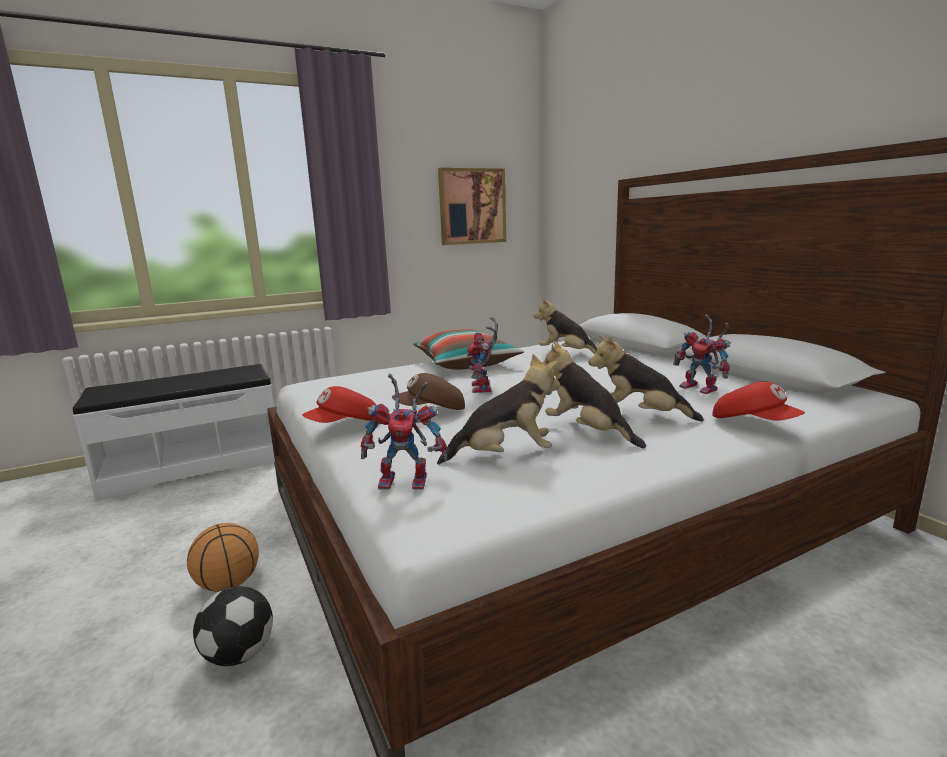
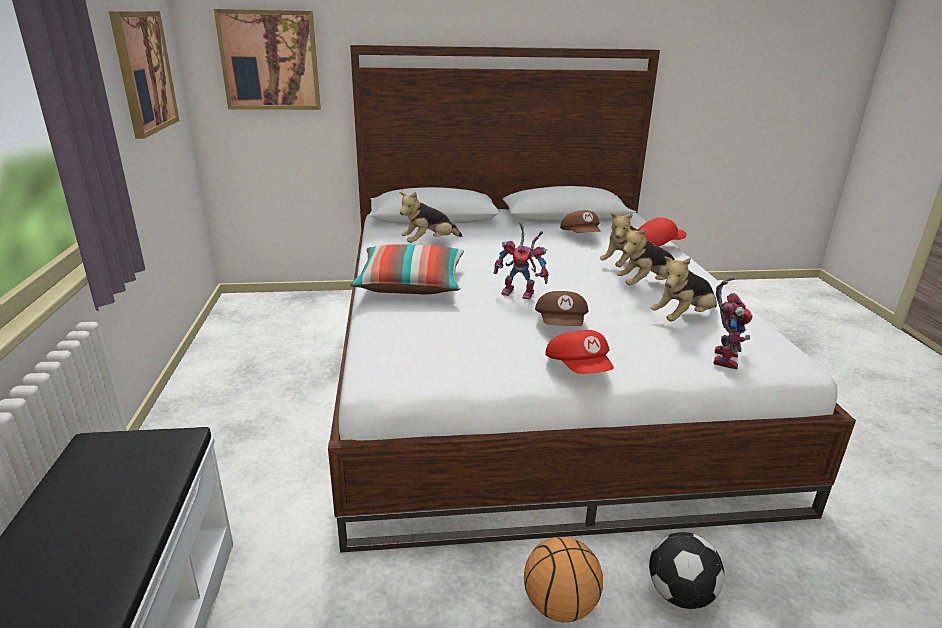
camera: 70 degrees left, 10 degrees up
plush toy [437,354,560,465] -> plush toy turned 135 degrees counterclockwise [650,257,717,322]
toy robot [673,314,731,394] -> brown cap [560,210,601,233]
none -> picture [214,9,321,110]

